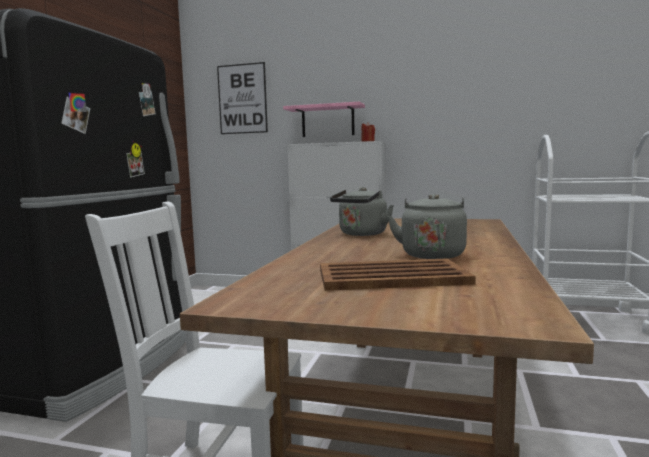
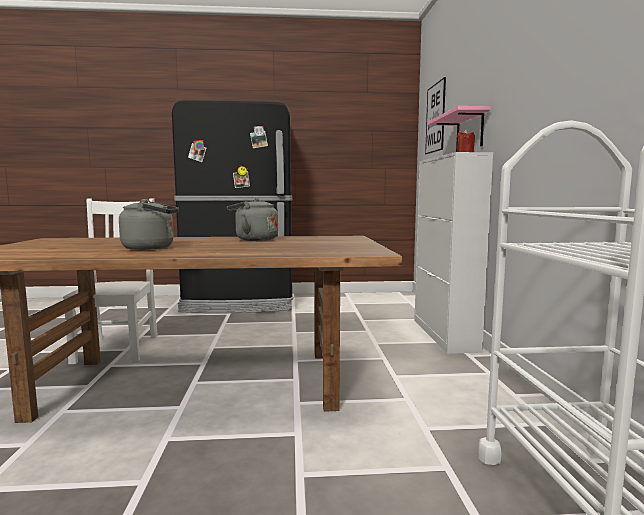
camera: 70 degrees right, 0 degrees up
brown tray [320,258,476,291] -> none

